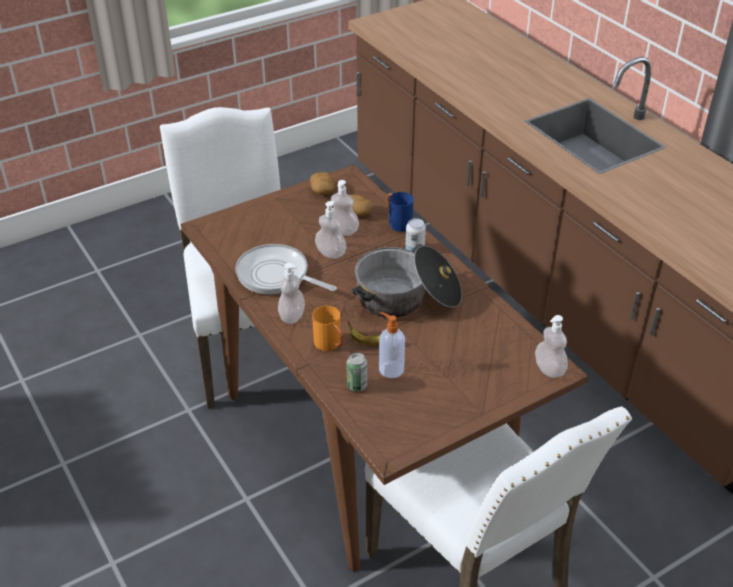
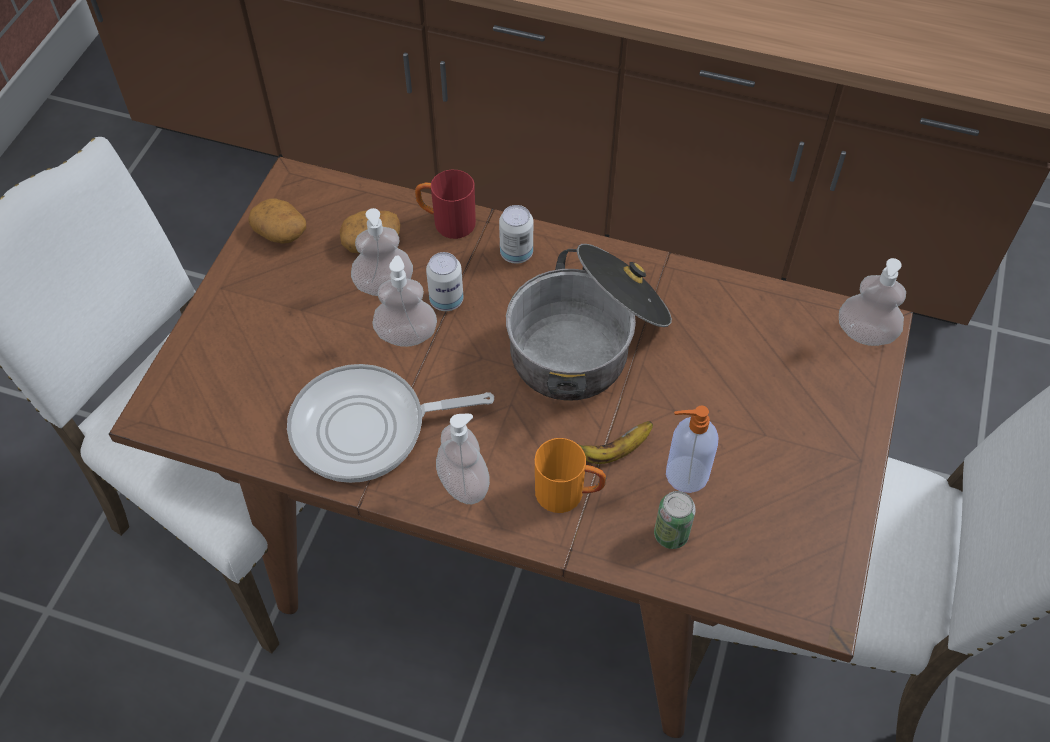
camera: 40 degrees left, 15 degrees up
blue mug [387,192,414,232] -> red mug [415,170,476,239]
none -> can [426,252,464,311]

